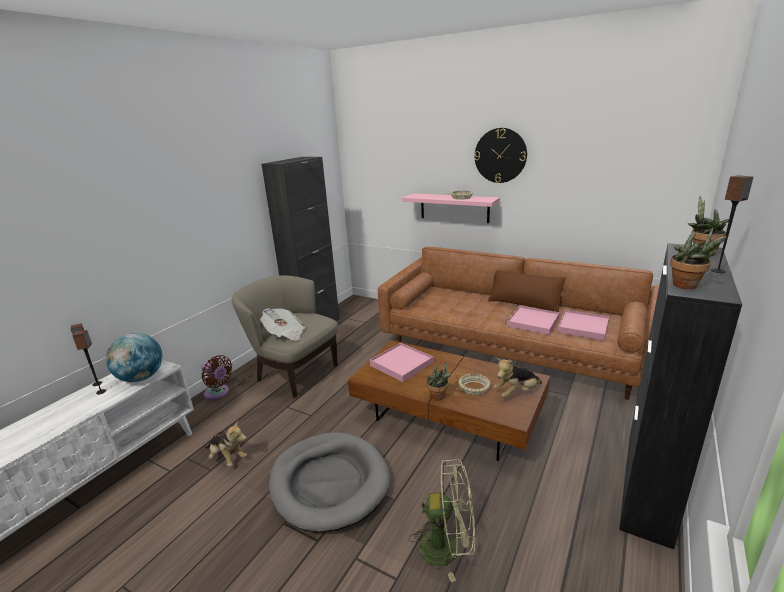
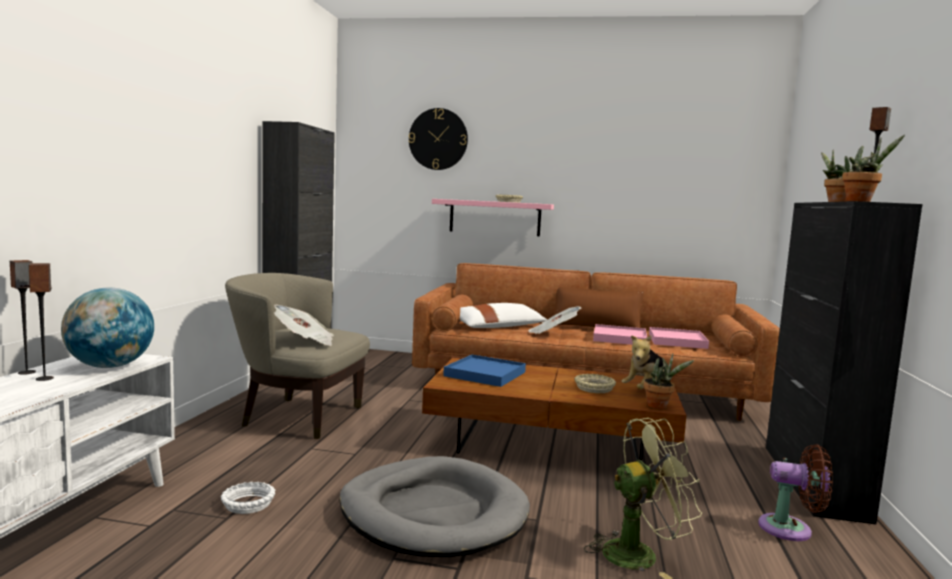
camera: 20 degrees left, 15 degrees down
brown fan [201,355,233,400] -> brown fan moved to [758,444,833,541]
plush toy [205,422,247,467] -> white bowl [221,482,275,514]
pink tray [370,343,434,382] -> blue tray [443,355,526,387]
potted plant [427,362,452,401] -> potted plant moved to [644,353,694,409]
wall clock [474,128,527,183] -> wall clock moved to [409,108,468,170]
none -> white pillow [460,303,547,328]
none -> newspaper [528,306,582,334]

